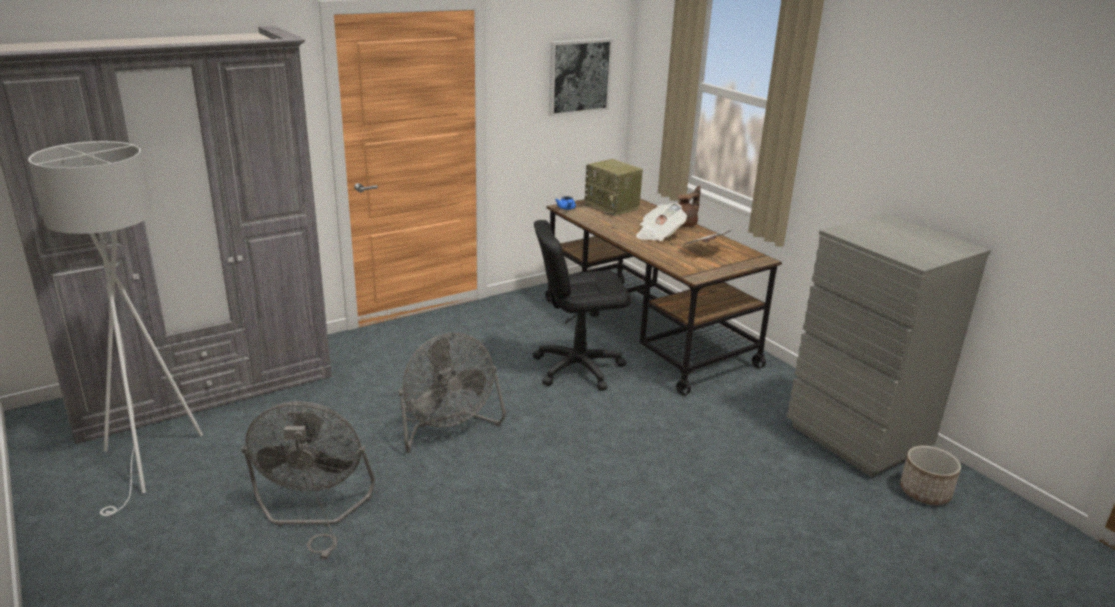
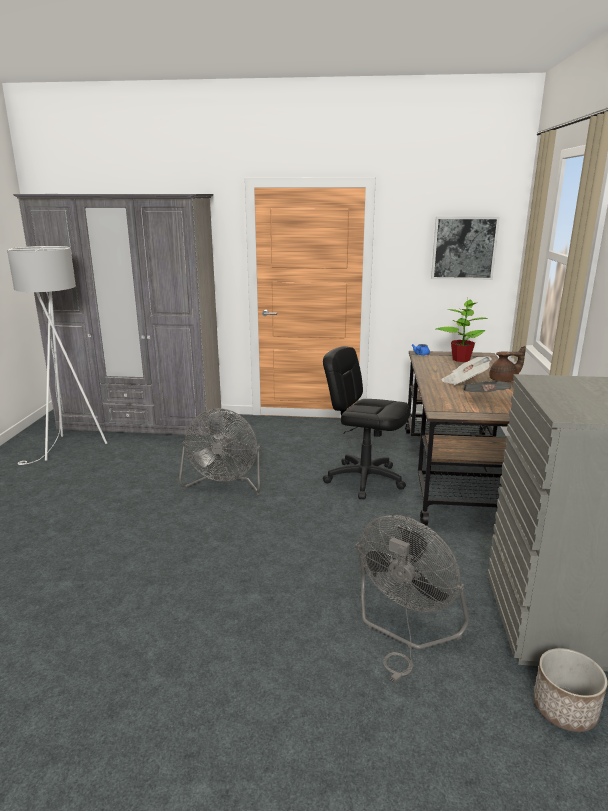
camera: 40 degrees right, 5 degrees down
grey fan [241,401,375,560] -> grey fan moved to [355,515,469,683]
radio [585,159,643,216] -> potted plant [436,299,488,362]

